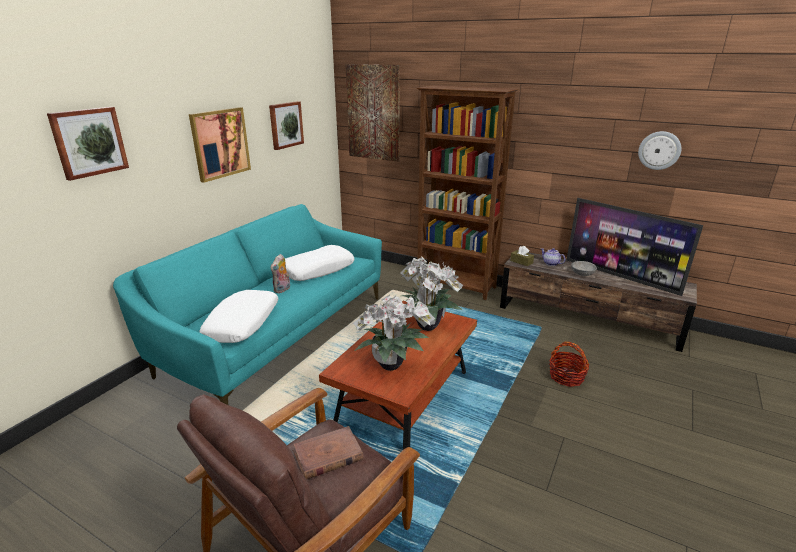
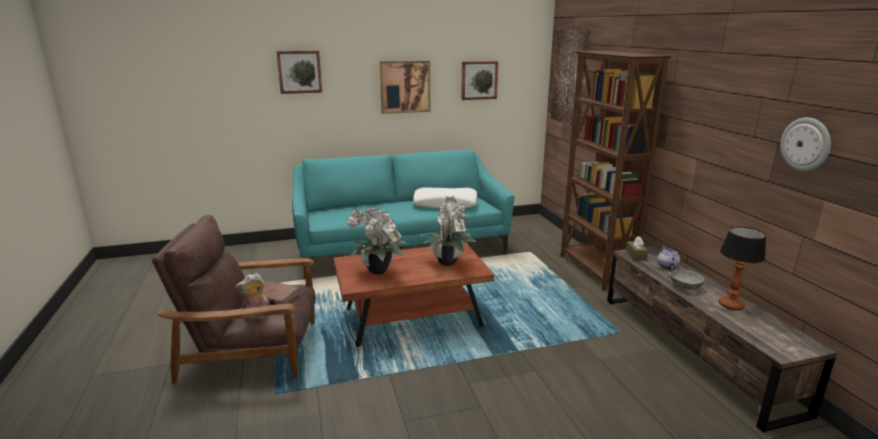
camera: 45 degrees right, 5 degrees down
white pillow [199,290,278,343] -> none
plush toy [271,254,290,293] -> plush toy moved to [235,273,269,320]
basket [549,342,590,387] -> none
television [567,198,703,296] -> table lamp [718,227,766,310]

